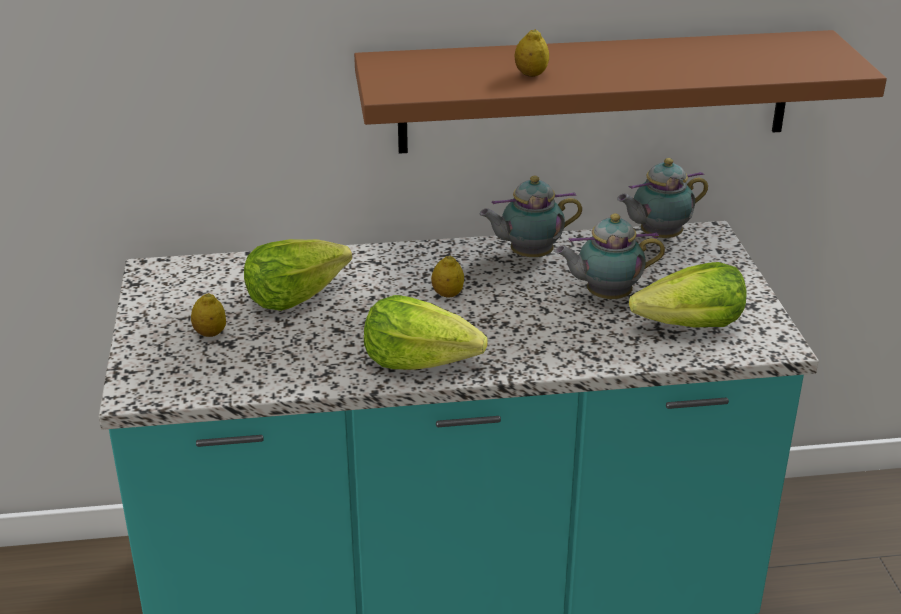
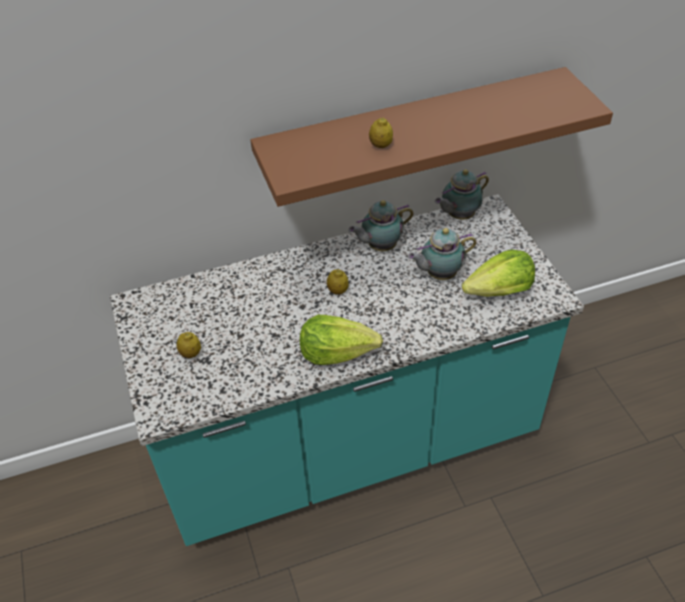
camera: 10 degrees left, 15 degrees up
lettuce [244,239,352,311] -> none

